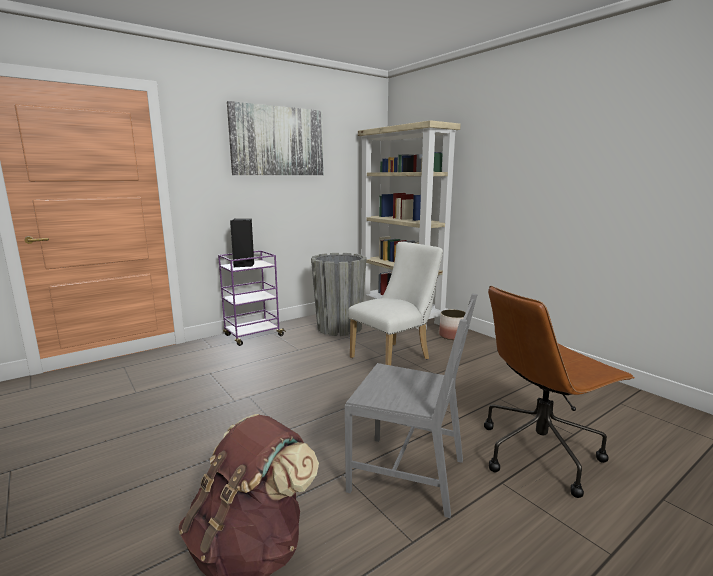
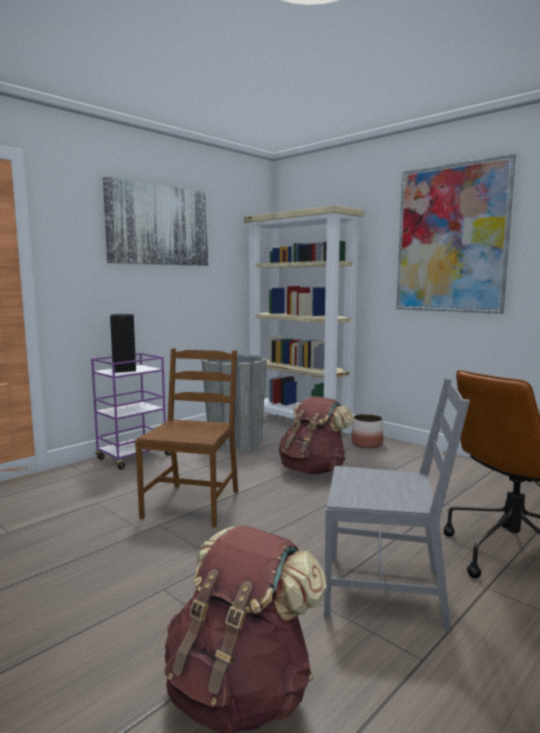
camera: 10 degrees left, 5 degrees down
white chair [348,242,443,365] -> brown backpack [279,396,354,475]
none -> brown chair [135,348,238,527]
none -> picture [396,154,516,314]

